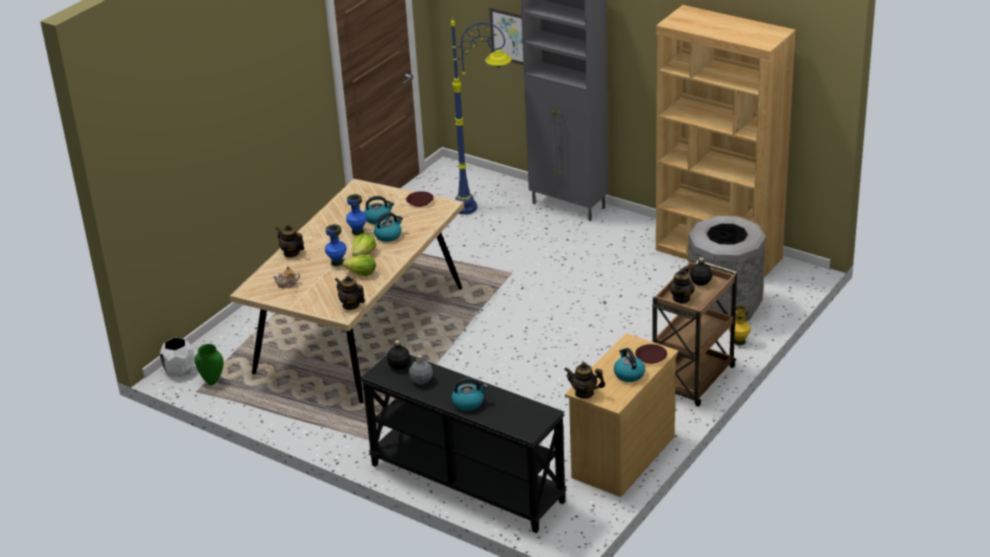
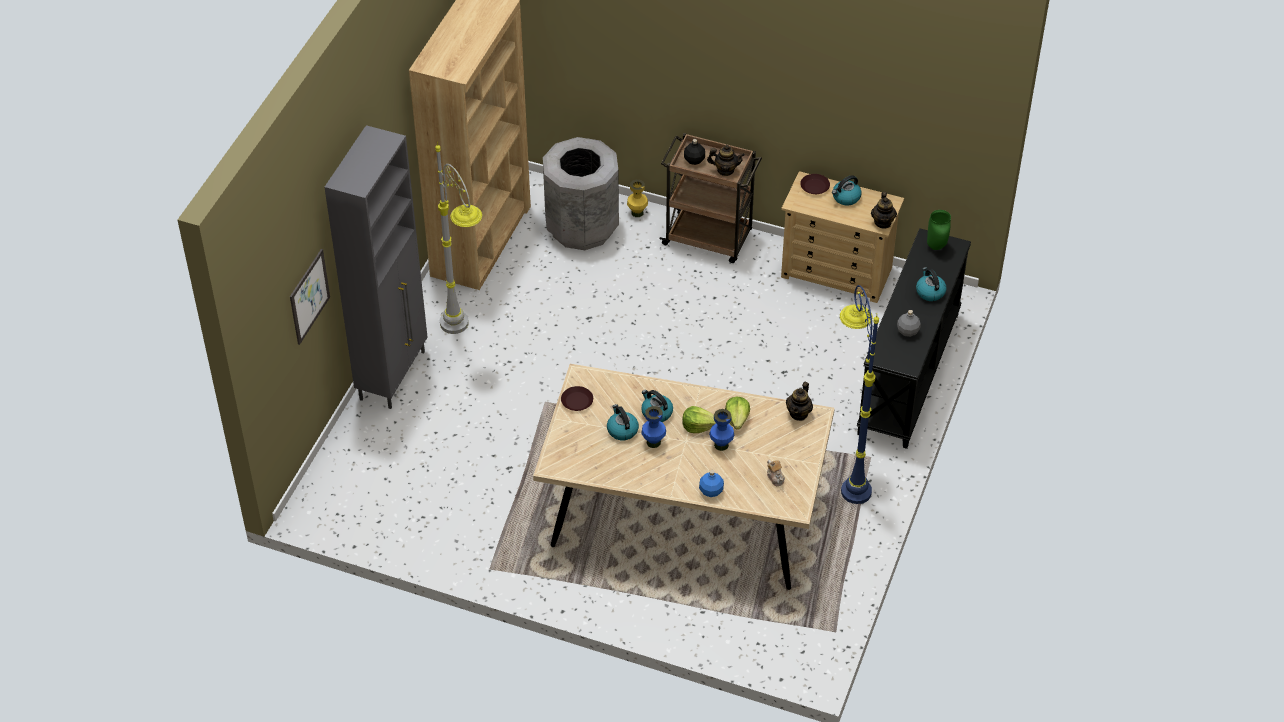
camera: 105 degrees left, 15 degrees up
white planter [160,337,195,377] -> none
green vase [195,344,224,385] -> green vase moved to [927,210,951,250]
teapot [276,224,305,257] -> blue bottle [699,470,724,497]
black bottle [387,340,411,370] -> none
blue floor lamp [451,16,512,215] -> blue floor lamp moved to [840,285,879,504]
none -> grey floor lamp [435,142,482,334]

